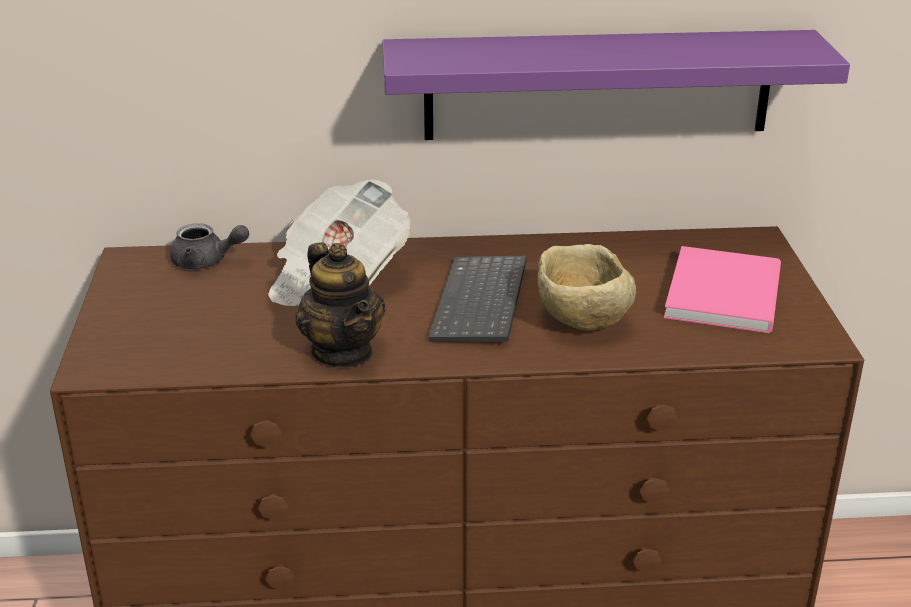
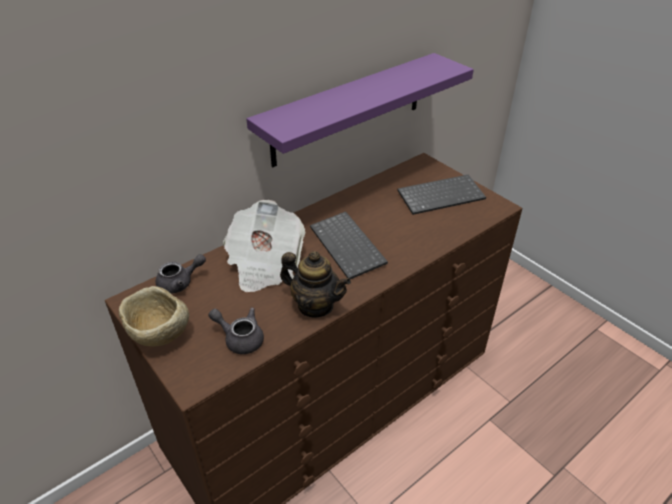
camera: 35 degrees left, 10 degrees up
beige bowl [538,244,636,331] -> beige bowl moved to [119,286,189,347]
pink book [664,246,781,333] -> keyboard [397,174,486,215]
none -> grey teapot [208,307,264,354]

